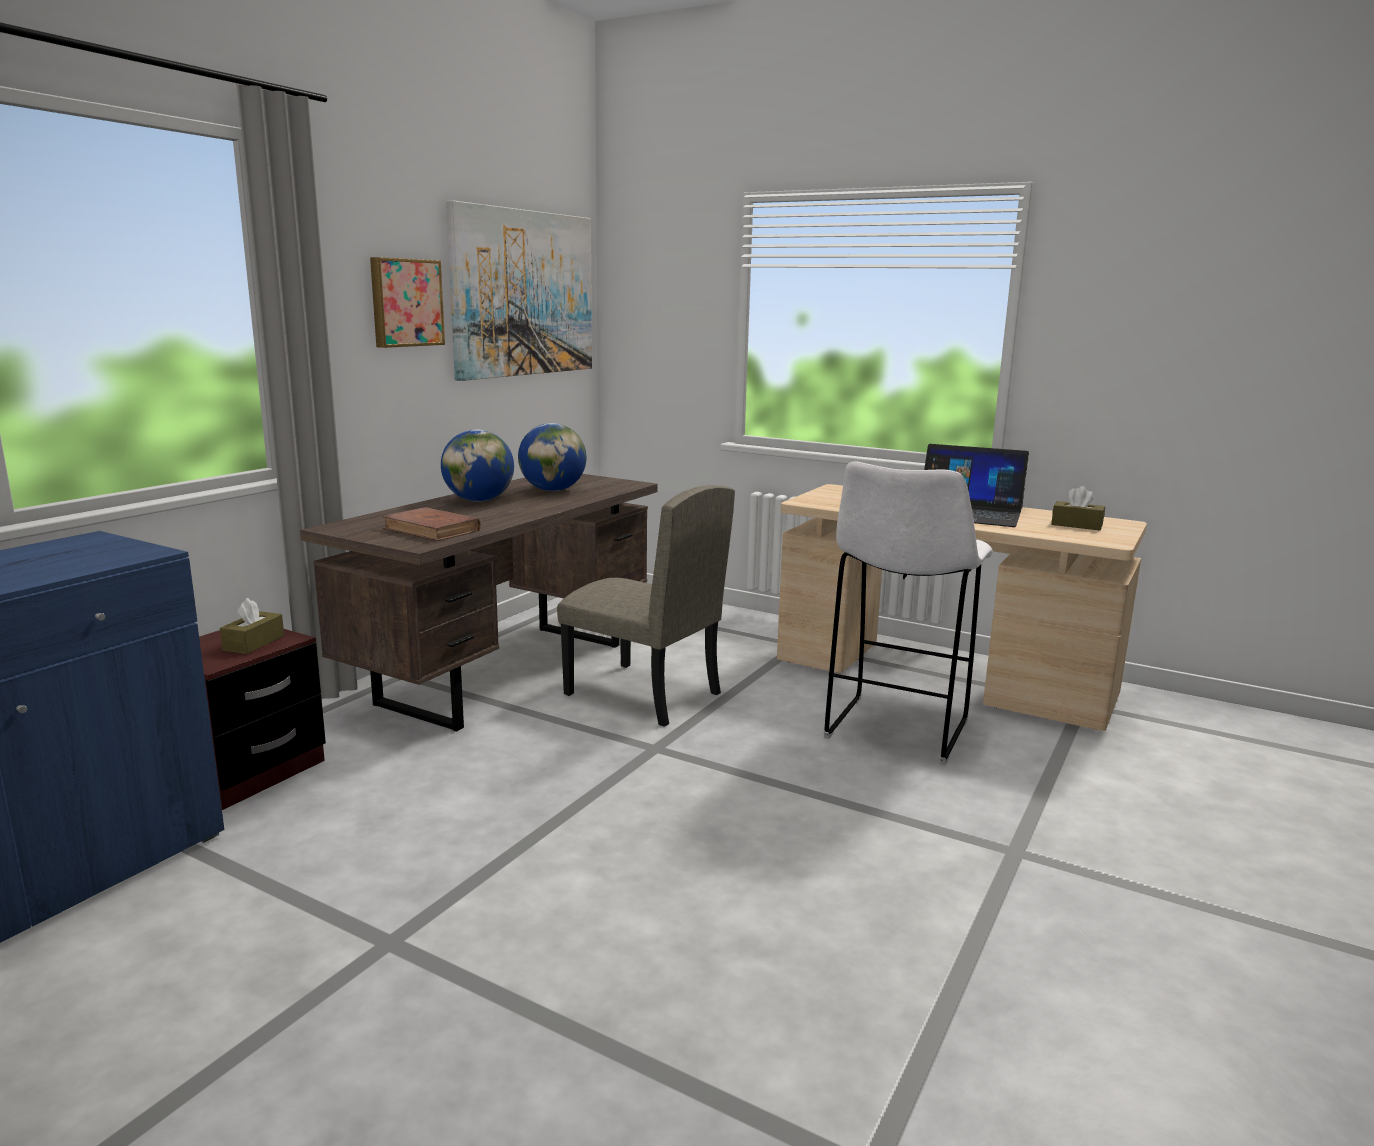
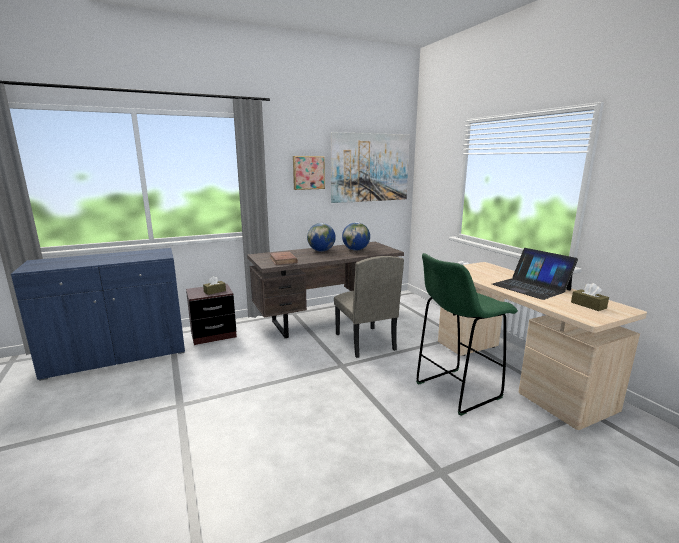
camera: 35 degrees right, 0 degrees up
white stool [824,461,993,765] -> green stool [416,253,518,416]

